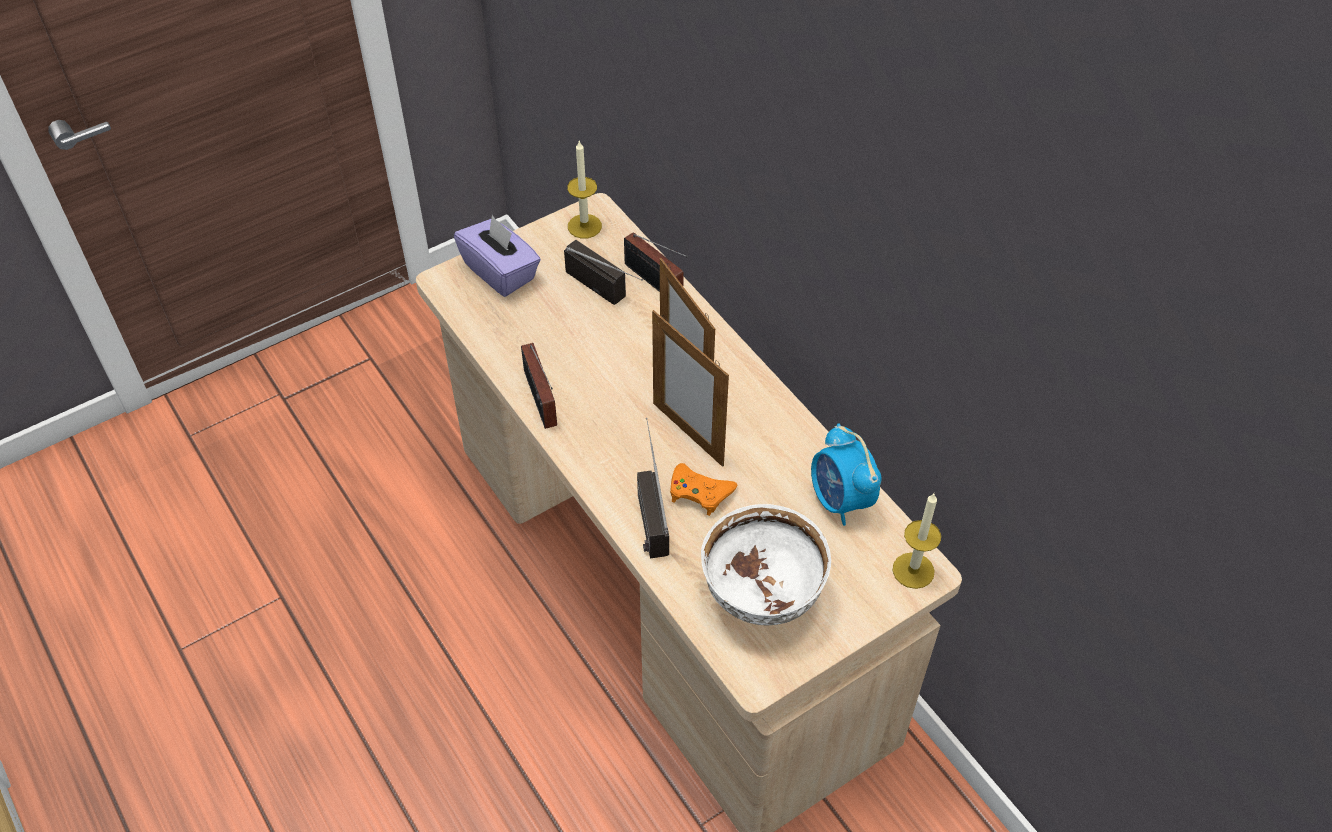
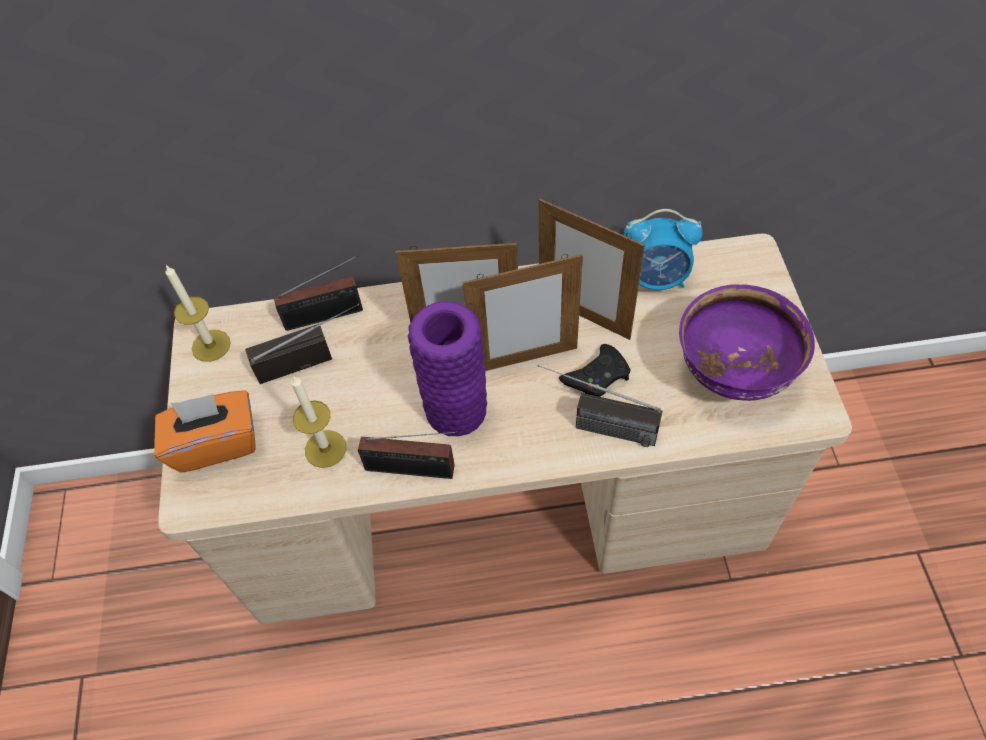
camera: 60 degrees left, 5 degrees up
purple tissue box [454,215,541,297] -> orange tissue box [154,390,256,472]
orange game controller [670,463,737,516] -> black game controller [559,344,630,397]
white bowl [701,504,831,626] -> purple bowl [679,284,815,401]
candle [893,493,941,589] -> candle moved to [291,375,346,468]
none -> purple vase [408,301,487,436]
none -> picture frame [539,199,645,340]

